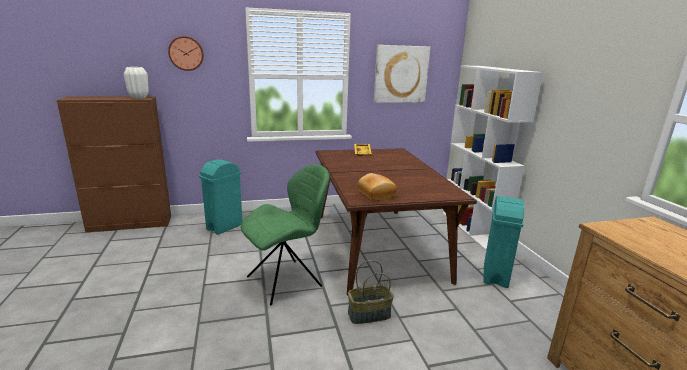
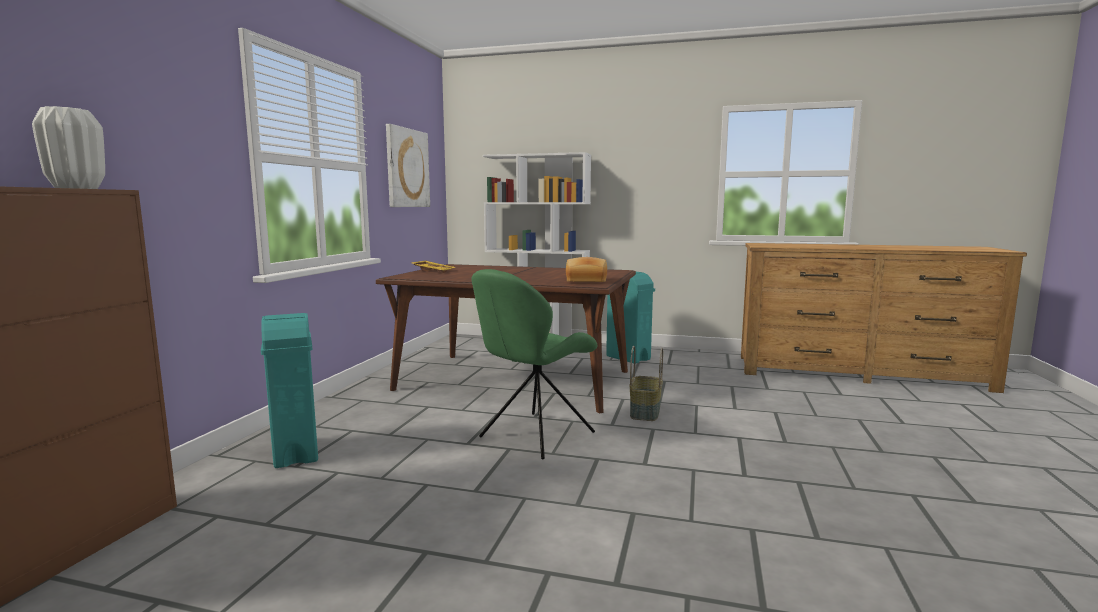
camera: 60 degrees left, 10 degrees down
wall clock [168,36,204,71] -> none
green chair [241,164,329,305] -> green chair turned 135 degrees counterclockwise [471,269,598,459]

